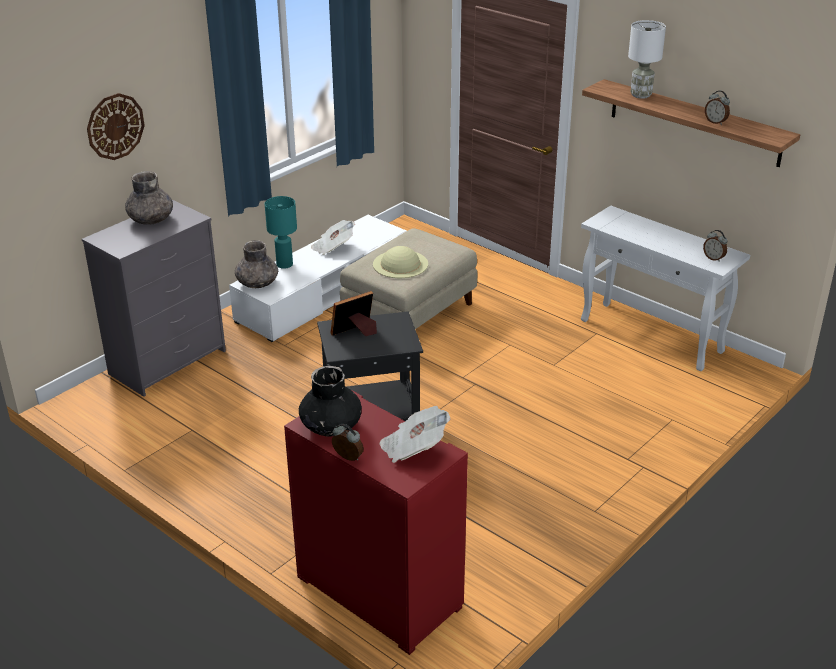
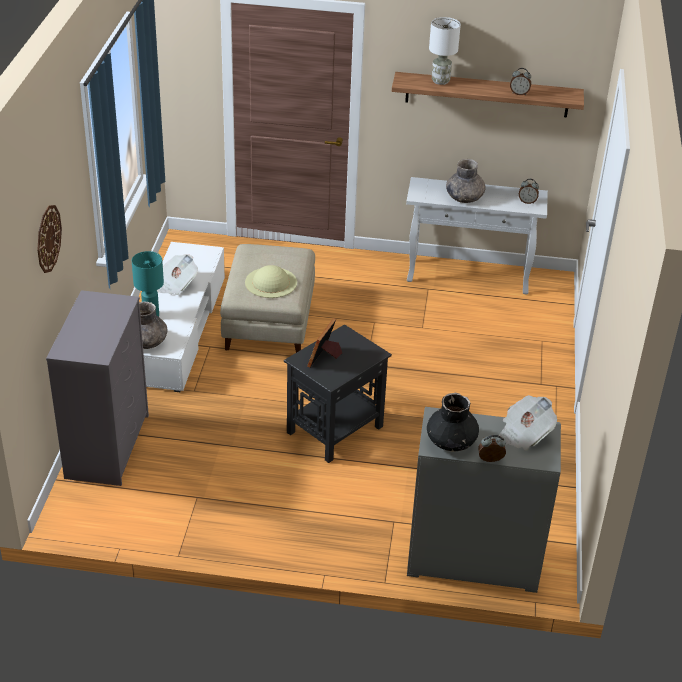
camera: 35 degrees left, 5 degrees up
grey vase [125,171,173,225] -> grey vase moved to [446,159,485,203]
red cabinet [284,389,468,655] -> grey cabinet [407,407,561,593]

